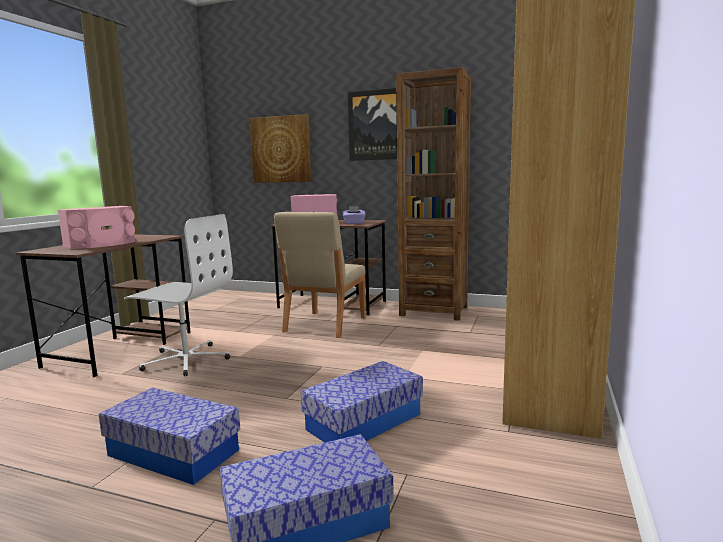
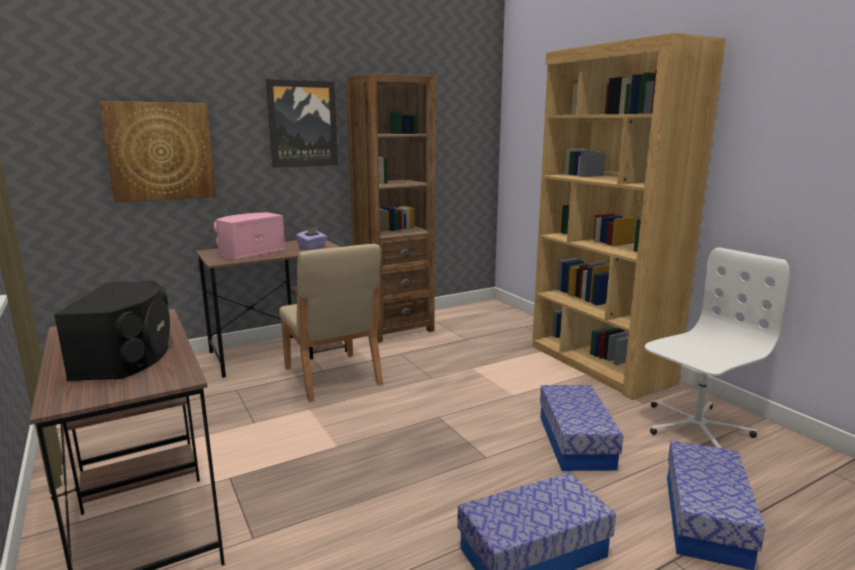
camera: 50 degrees left, 5 degrees up
pink speaker [58,206,135,249] -> black speaker [54,281,170,381]
white office chair [124,214,233,376] -> white office chair moved to [645,247,790,448]

